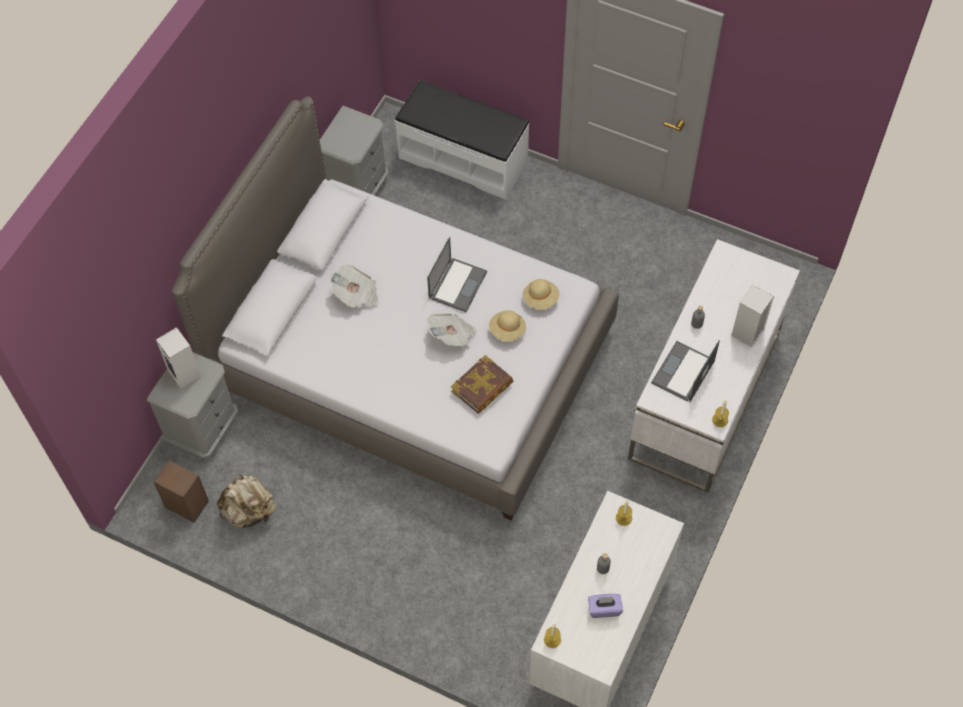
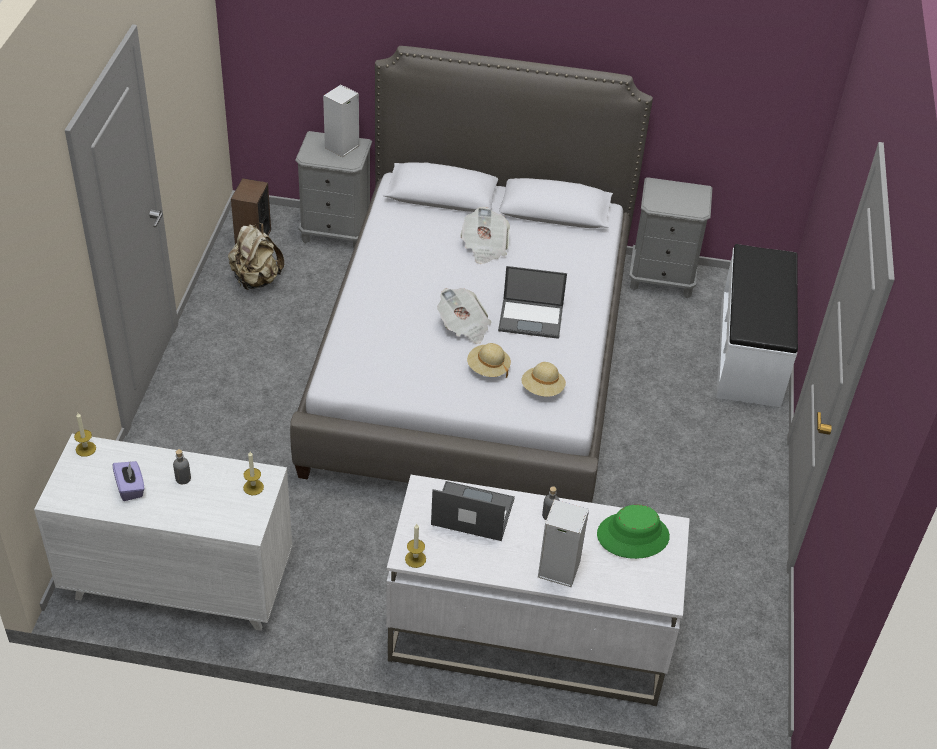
camera: 70 degrees right, 15 degrees down
book [451,355,513,413] -> none
none -> green hat [597,505,670,559]

